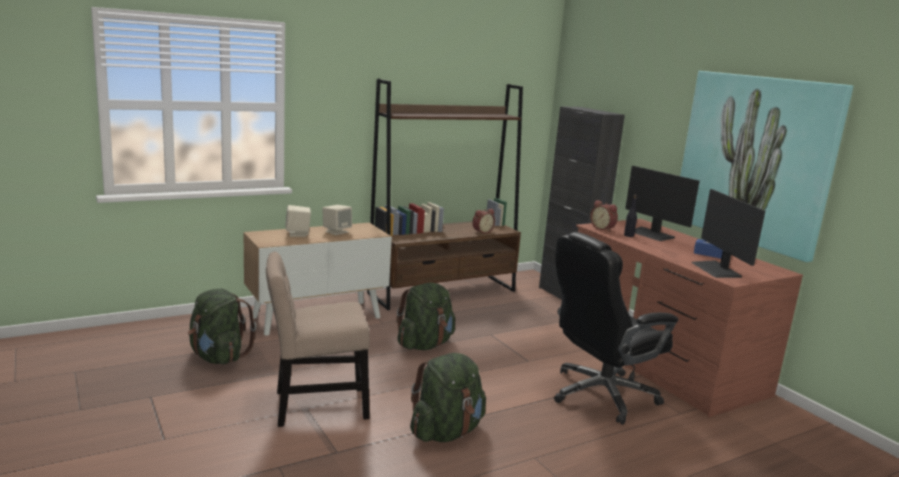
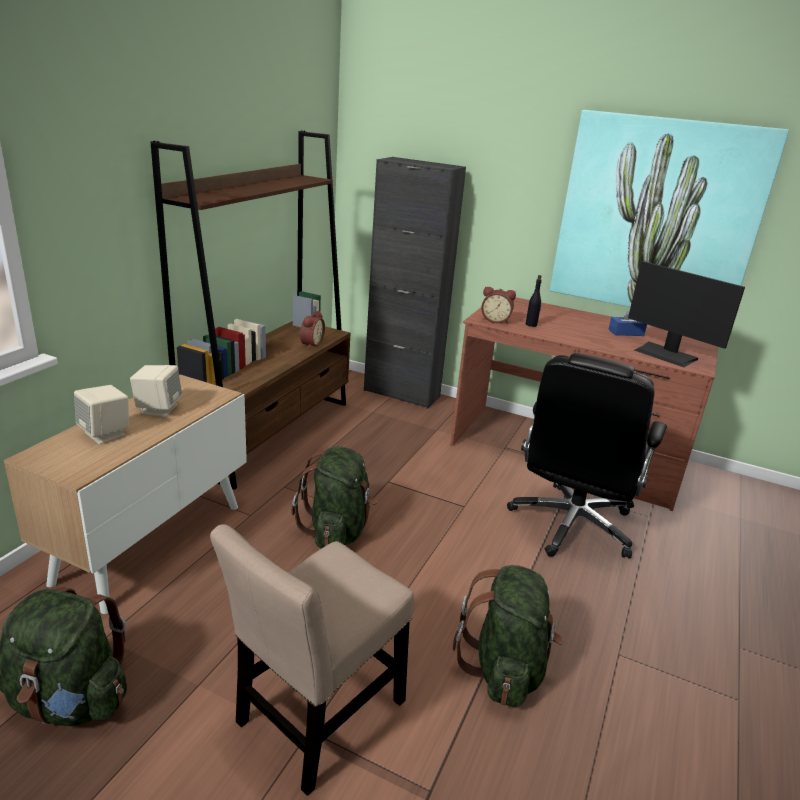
camera: 35 degrees left, 10 degrees up
monitor [625,166,700,241] -> none

